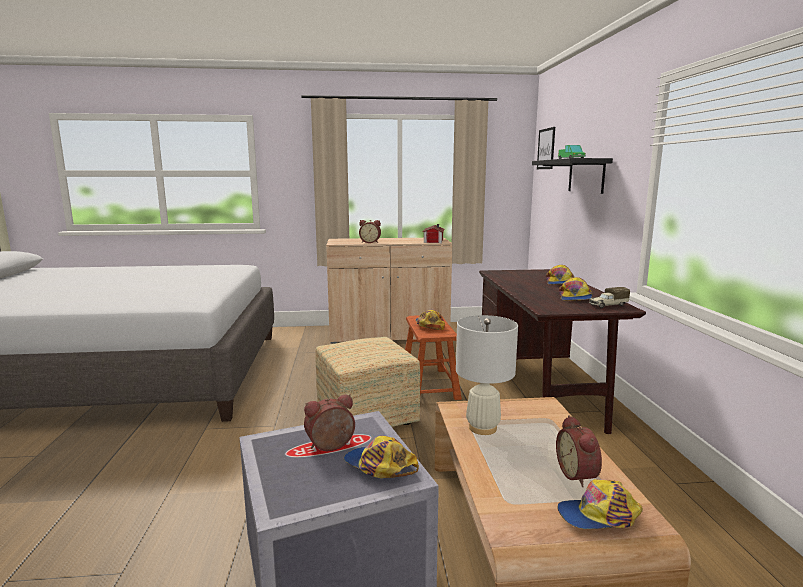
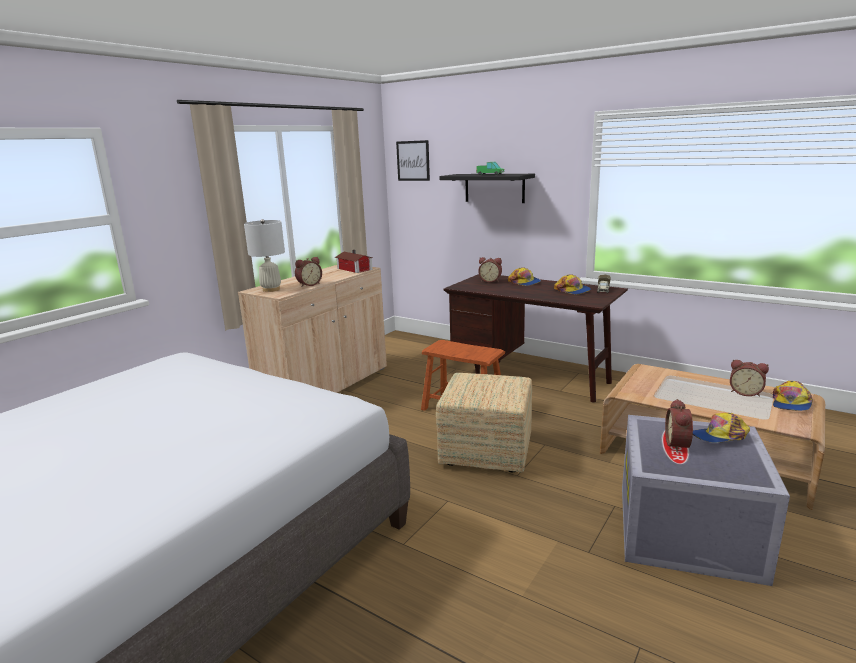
camera: 50 degrees left, 5 degrees up
cap [416,310,445,330] -> none
white table lamp [456,315,518,435] -> white table lamp moved to [244,219,285,292]
none -> alarm clock [478,257,502,283]

